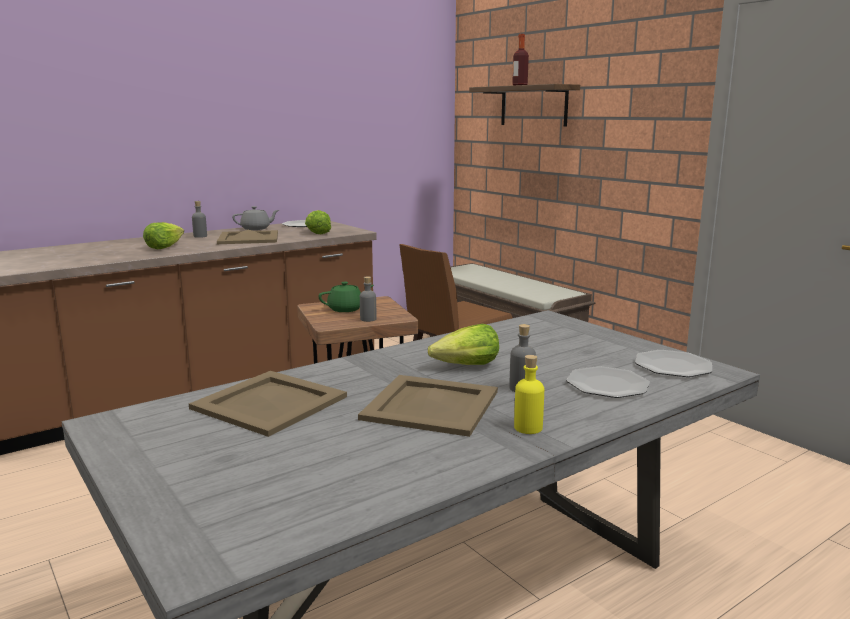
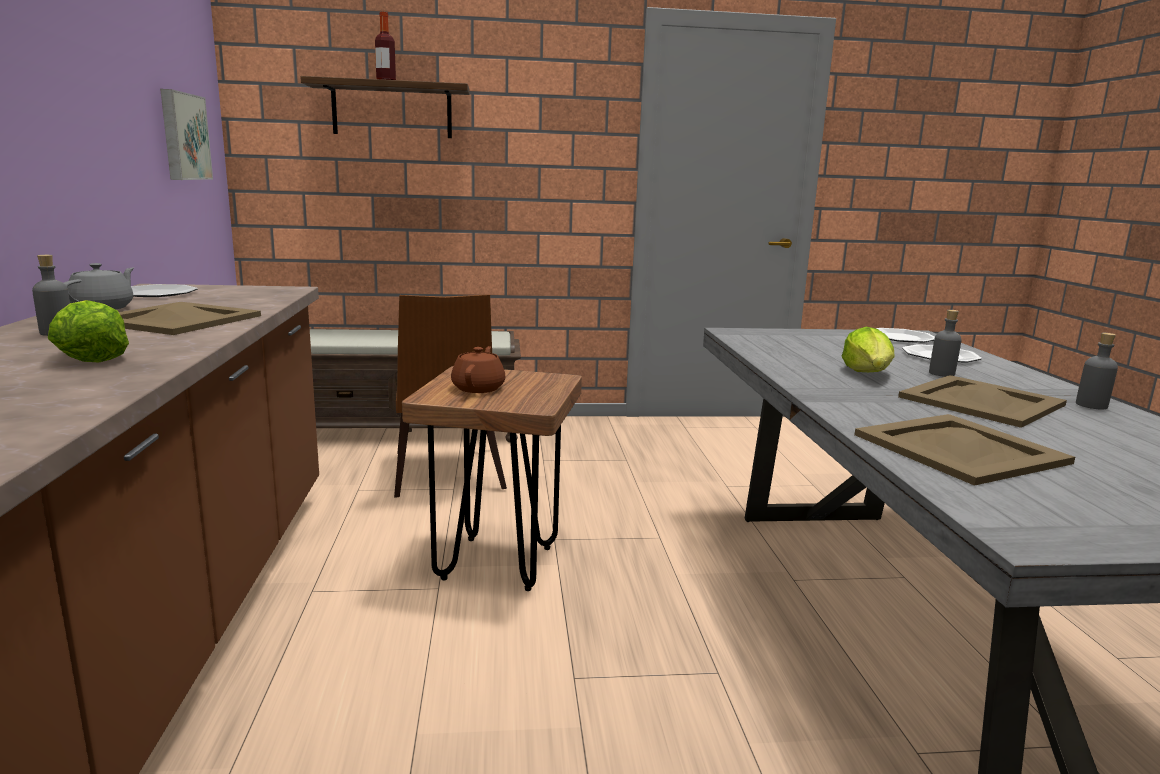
camera: 60 degrees left, 0 degrees up
lettuce [305,210,331,234] -> none
green teapot [318,282,374,312] -> brown teapot [451,346,505,393]
grey bottle [360,276,377,322] -> grey bottle moved to [1076,333,1118,409]
yellow bottle [514,355,544,434] -> none
none -> picture [160,89,213,180]

